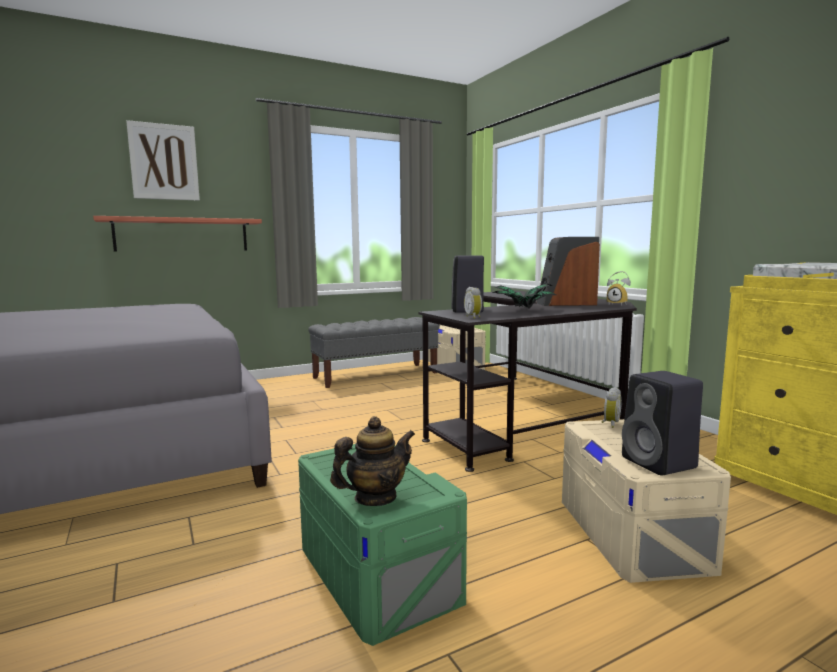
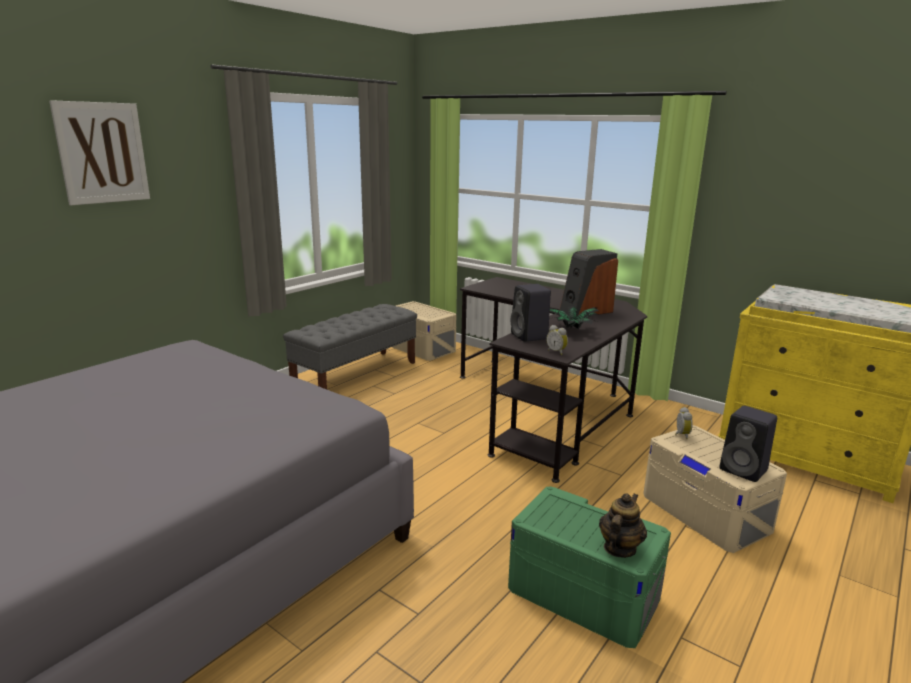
camera: 25 degrees left, 10 degrees up
shelf [93,216,262,251] -> none
alarm clock [607,271,631,305] -> none

